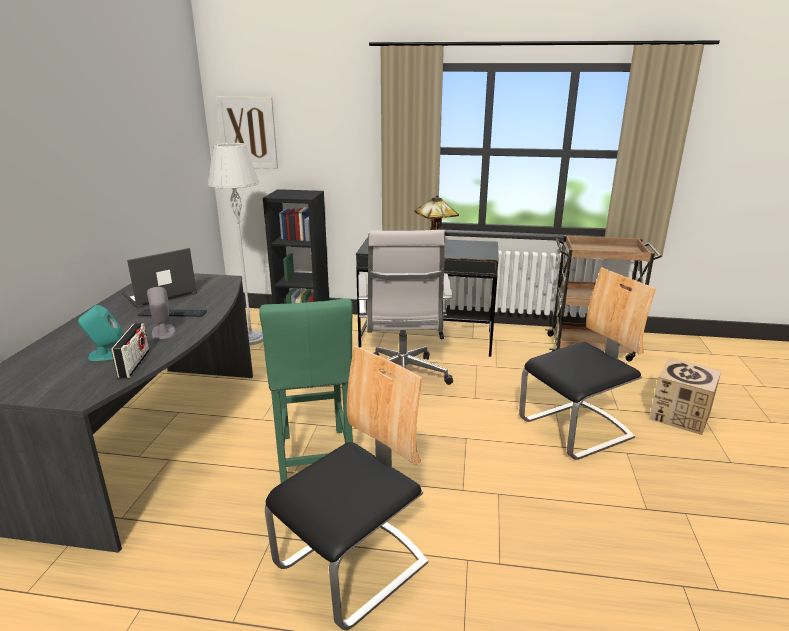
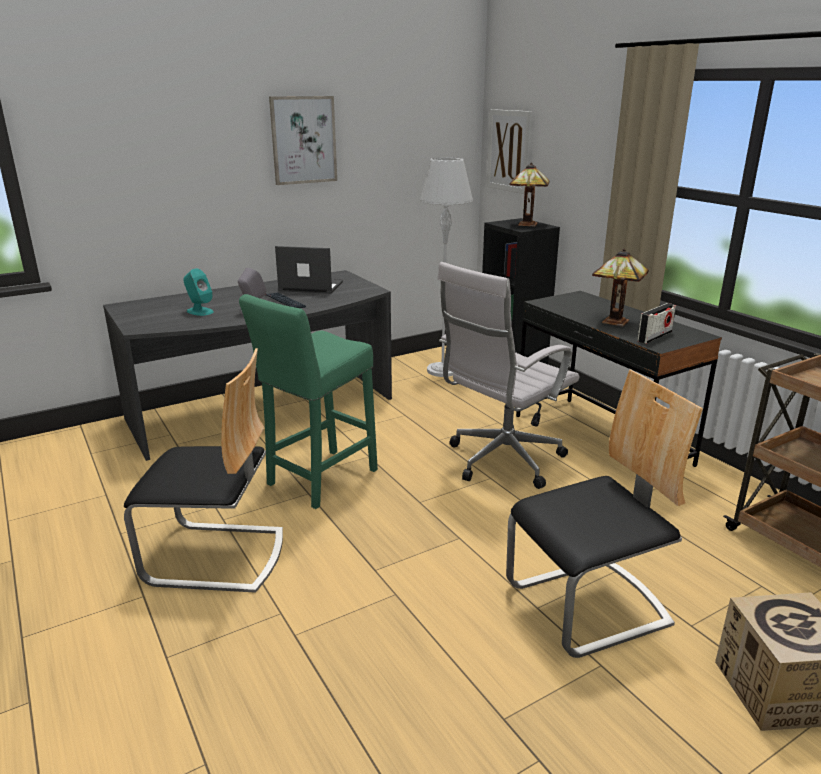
camera: 50 degrees right, 0 degrees up
radio [111,323,150,379] -> radio moved to [637,303,676,344]
chair [519,267,656,460] -> chair turned 45 degrees counterclockwise [506,370,703,658]
none -> picture [269,96,337,185]
none -> table lamp [510,162,549,227]

